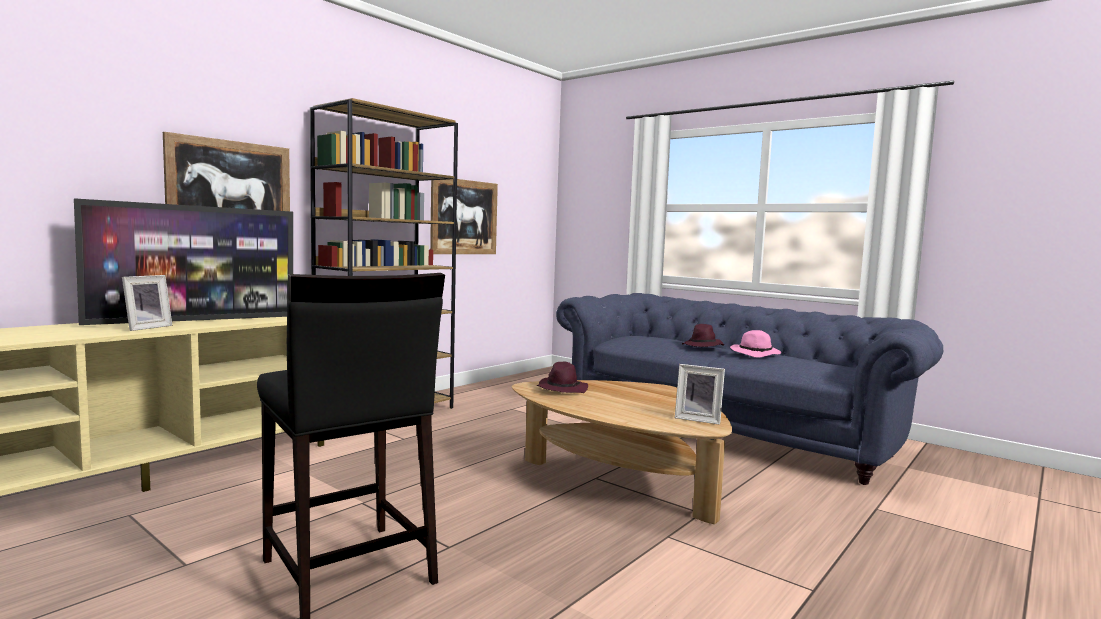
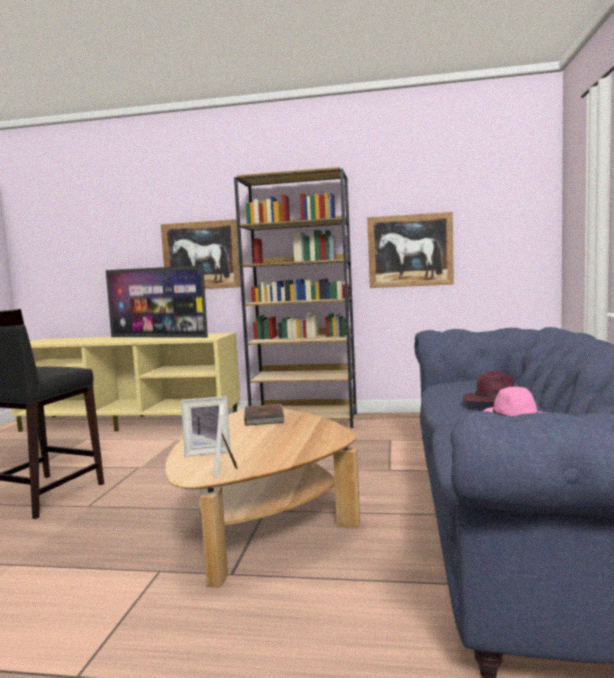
camera: 60 degrees right, 0 degrees up
picture frame [122,275,172,331] -> picture frame moved to [181,396,231,456]
purple hat [537,362,588,393] -> brown book [244,404,284,426]

